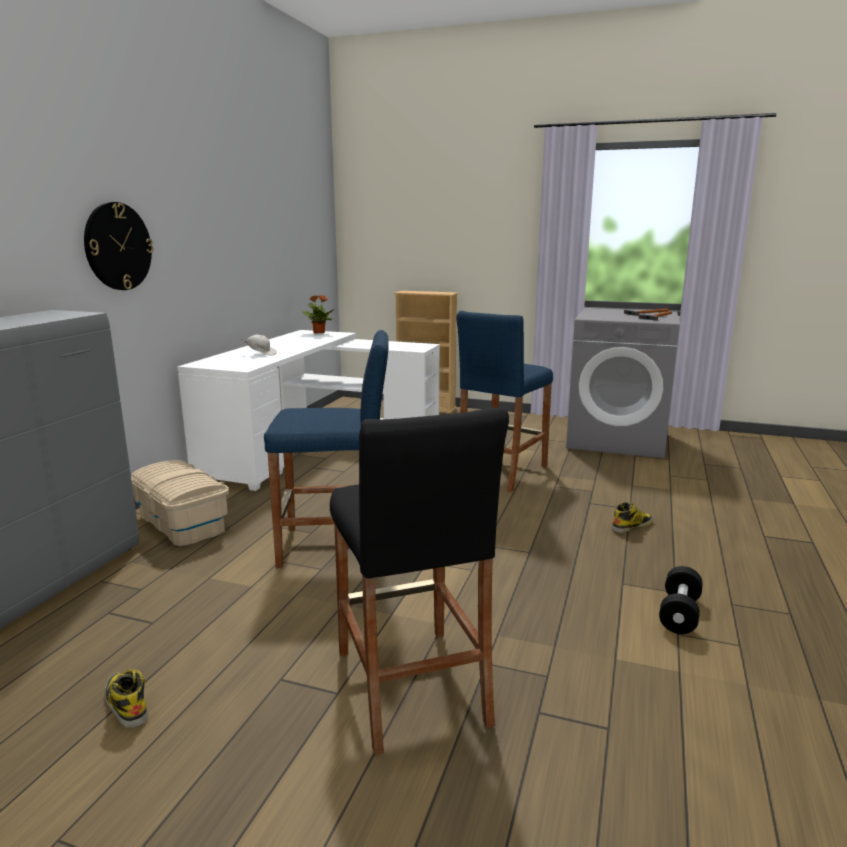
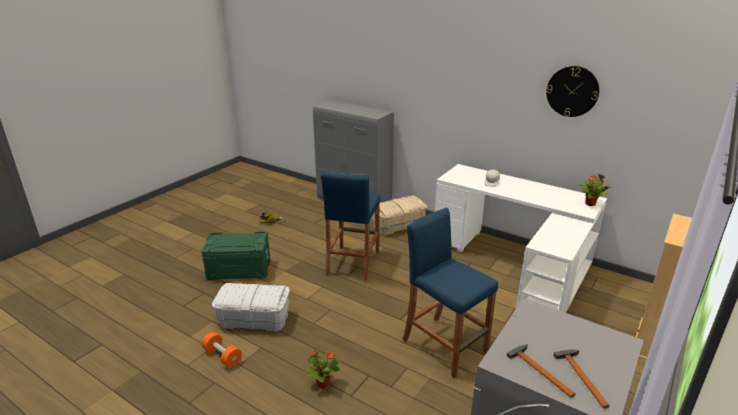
camera: 105 degrees right, 10 degrees up
wall clock [84,202,153,290] -> wall clock moved to [546,66,599,117]
black stool [330,408,509,756] -> green storage box [202,231,271,280]
boot [612,502,654,533] -> potted plant [304,349,341,388]
black dumbbell [659,566,702,634] -> orange dumbbell [202,332,242,368]
none -> white storage box [212,283,290,332]

